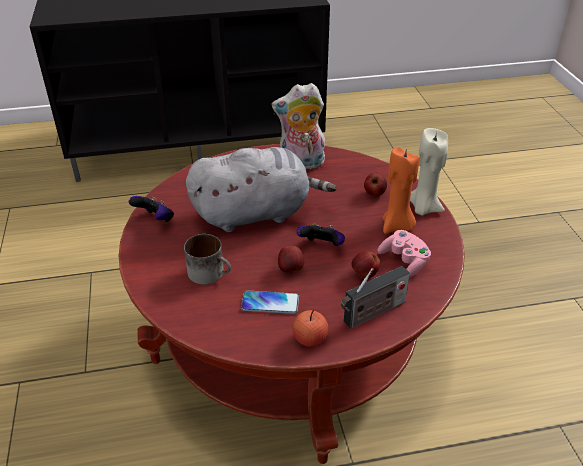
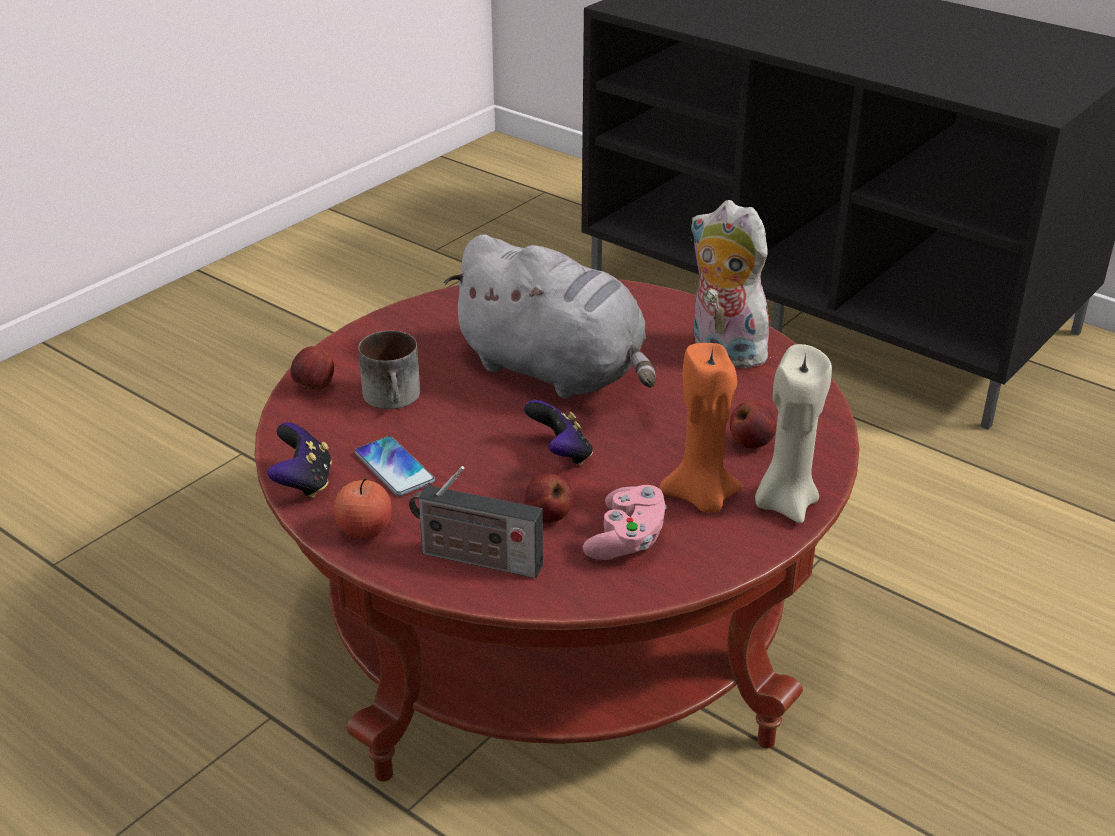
camera: 50 degrees right, 5 degrees down
game controller [129,196,174,222] -> game controller moved to [267,423,332,498]
apple [278,246,305,274] -> apple moved to [290,346,334,390]

